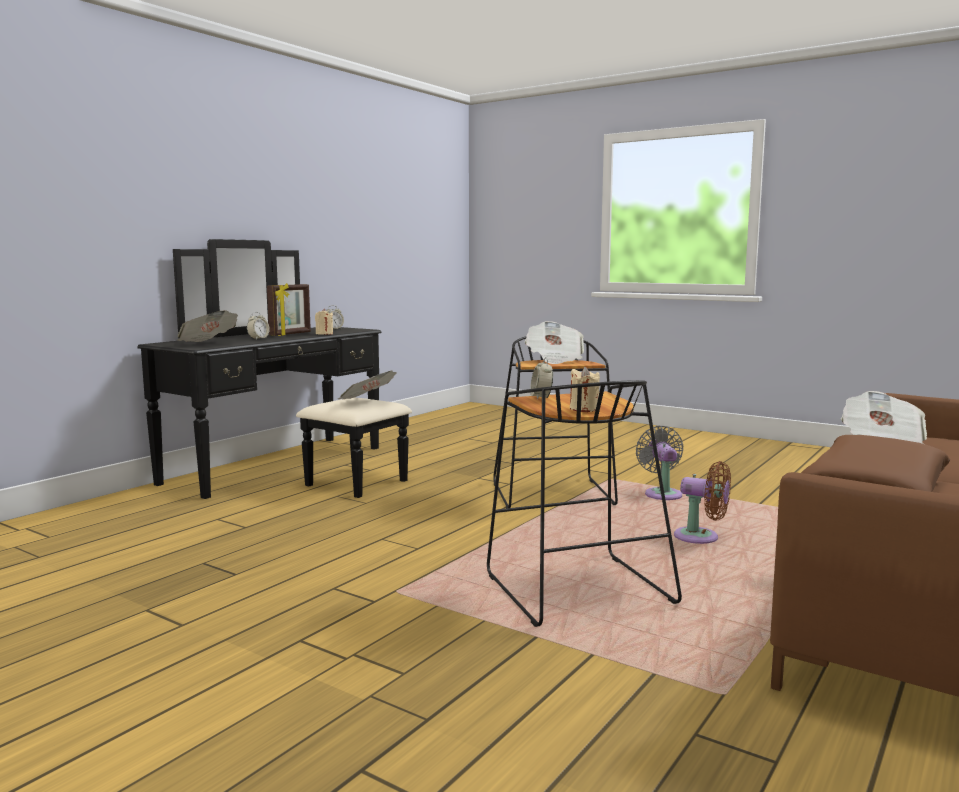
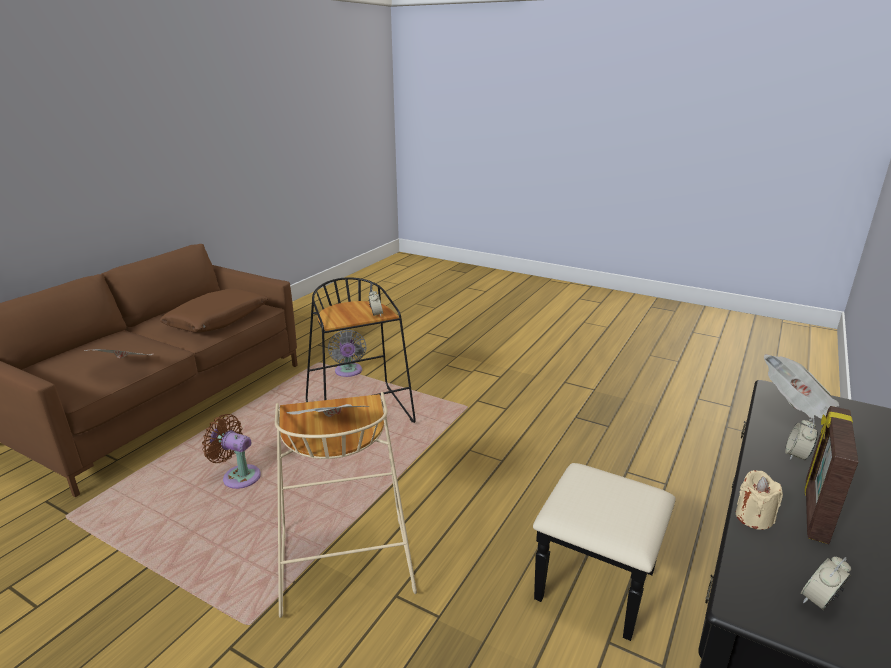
camera: 175 degrees right, 15 degrees up
newspaper [338,370,397,399] -> none
black stool [493,336,618,509] -> beige stool [275,392,417,618]
beige candle [570,366,600,412] -> none
grey fan [636,426,684,500] -> grey fan moved to [328,330,367,377]

